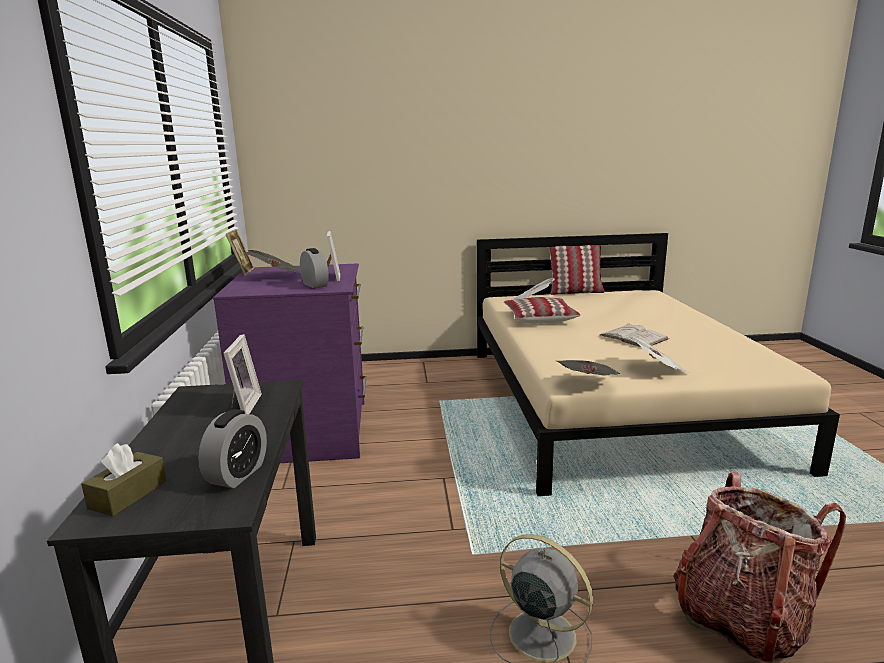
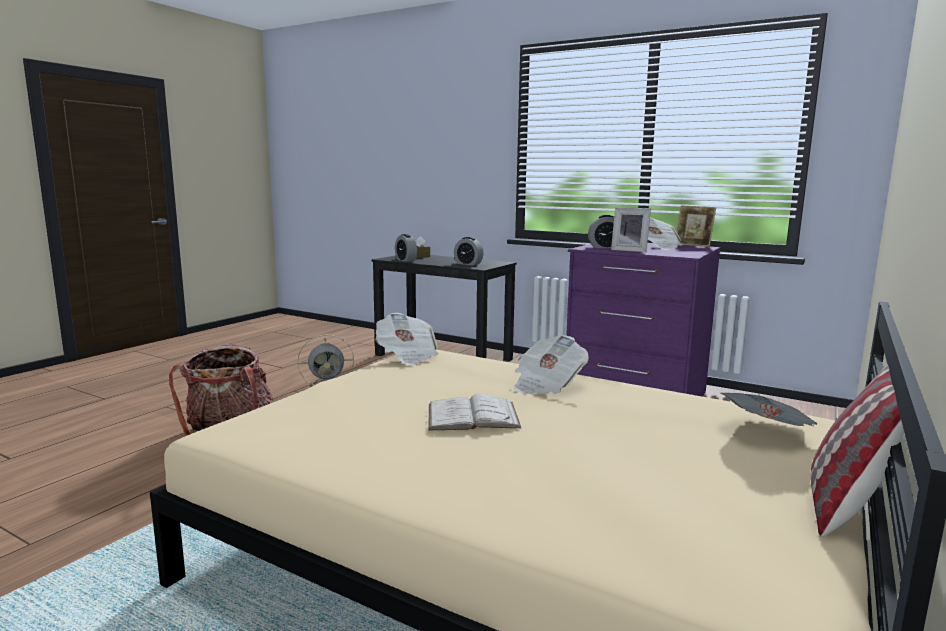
camera: 125 degrees right, 5 degrees down
picture frame [224,334,262,414] -> alarm clock [454,237,484,265]
pillow [504,297,581,324] -> none
newspaper [627,336,691,373] -> newspaper moved to [514,335,589,394]

